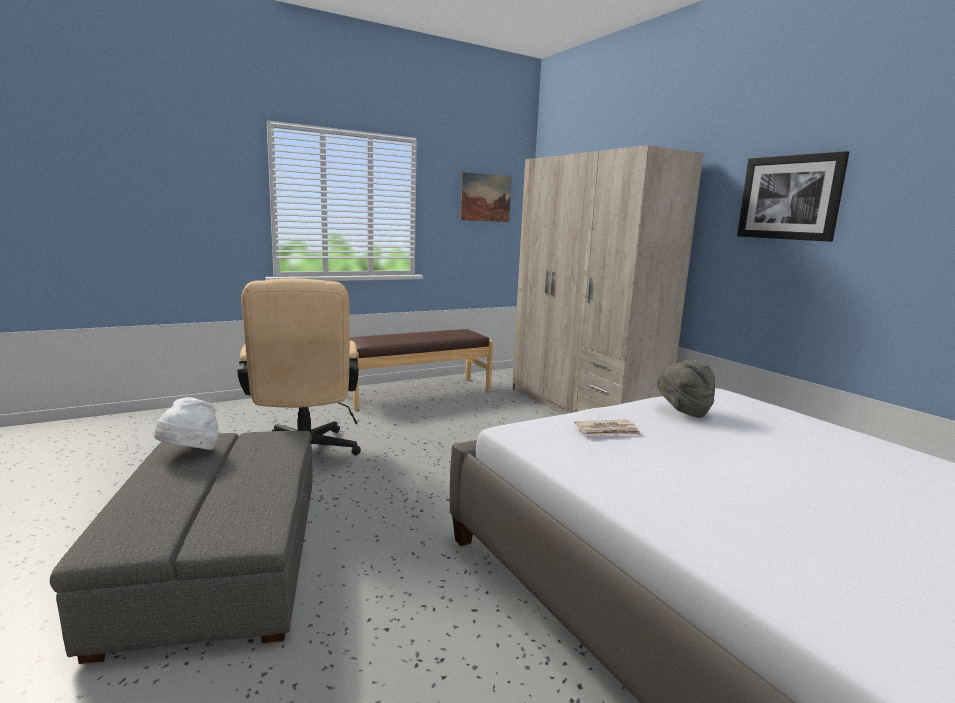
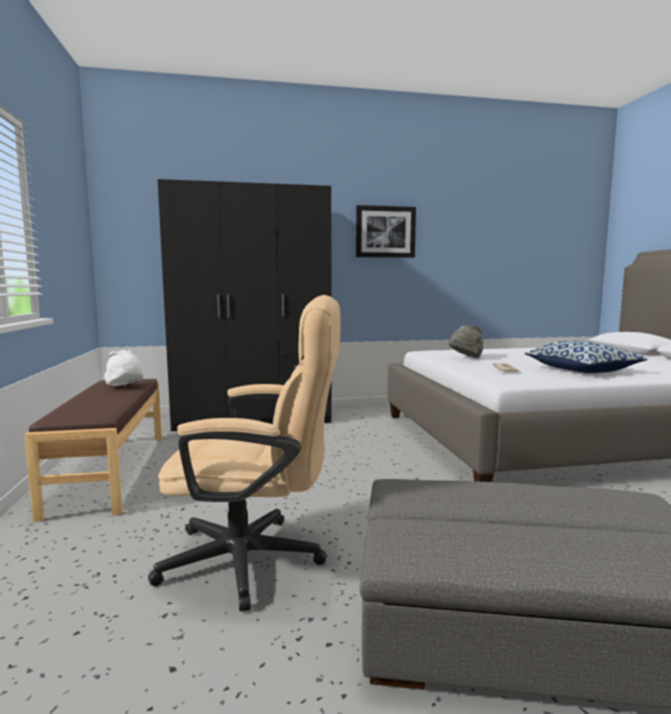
camera: 70 degrees left, 5 degrees down
white hat [154,397,220,450] -> white hat moved to [104,350,143,386]
picture [461,172,512,222] -> none
beige wardrobe [512,145,703,414] -> black wardrobe [158,179,332,432]
none -> pillow [525,341,648,373]

